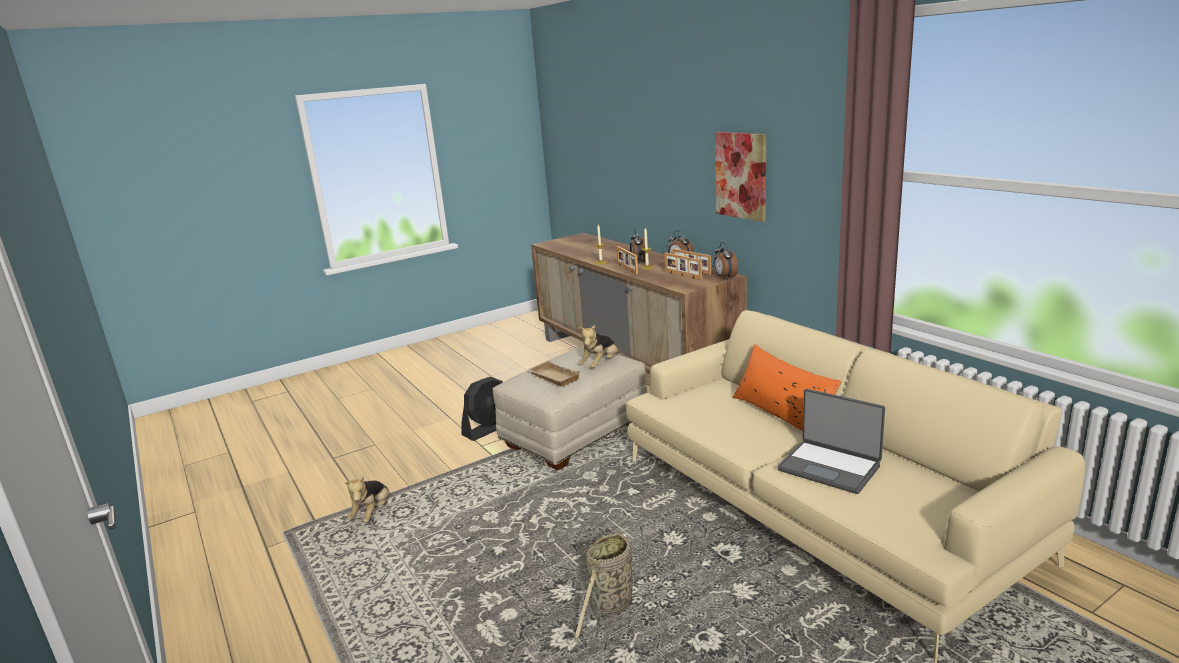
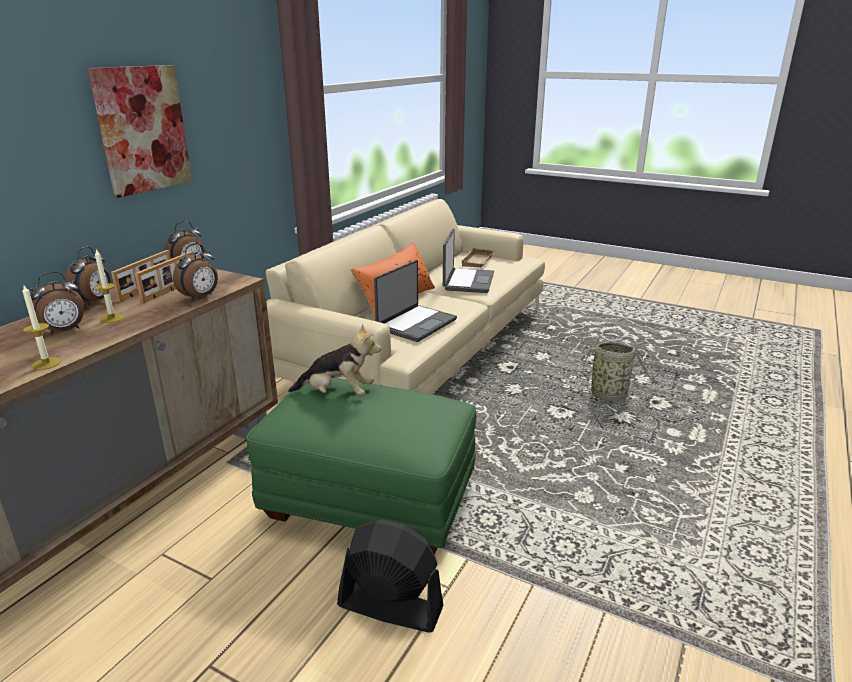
camera: 120 degrees left, 5 degrees up
plush toy [345,476,389,523] -> none
beige ottoman [492,346,647,470] -> green ottoman [247,378,476,554]
beige tray [528,361,580,386] -> beige tray moved to [461,247,495,268]
picture frame [616,246,638,275] -> none
none -> alarm clock [173,243,218,301]
none -> laptop [374,260,457,342]

